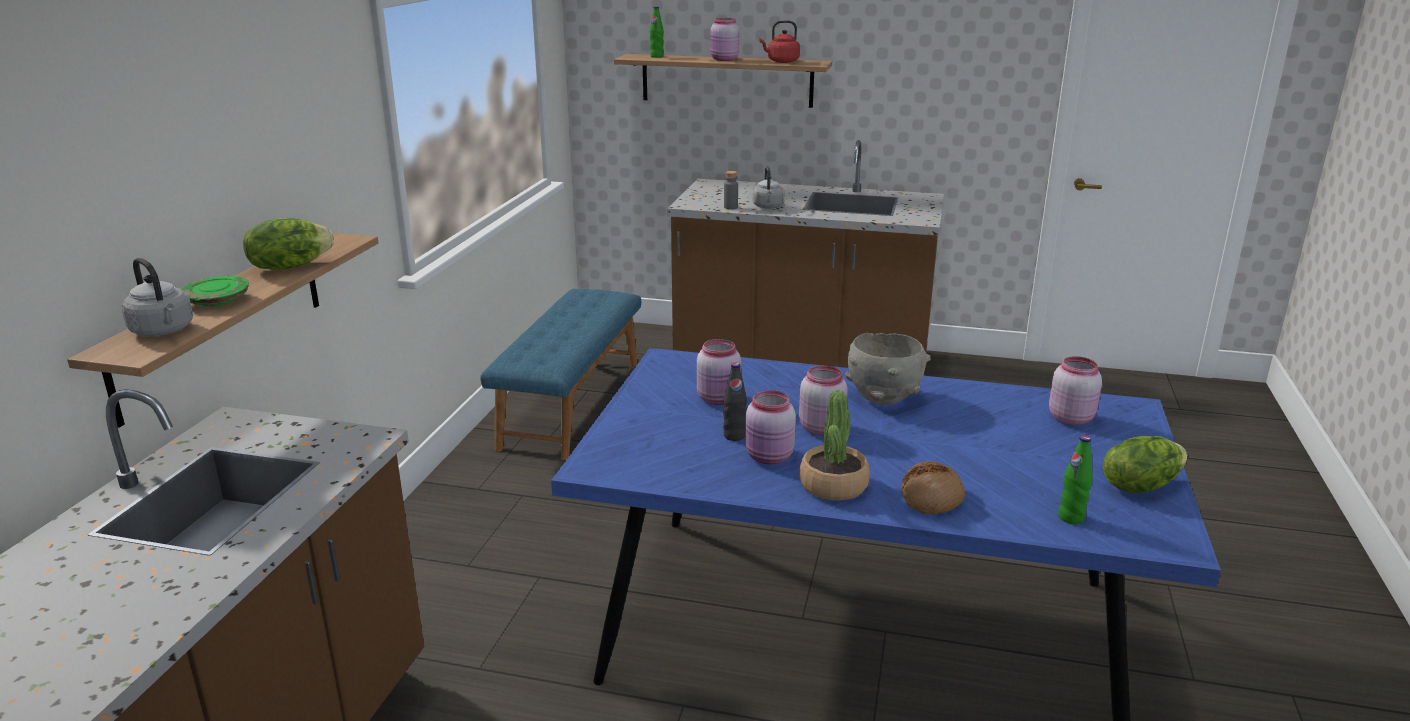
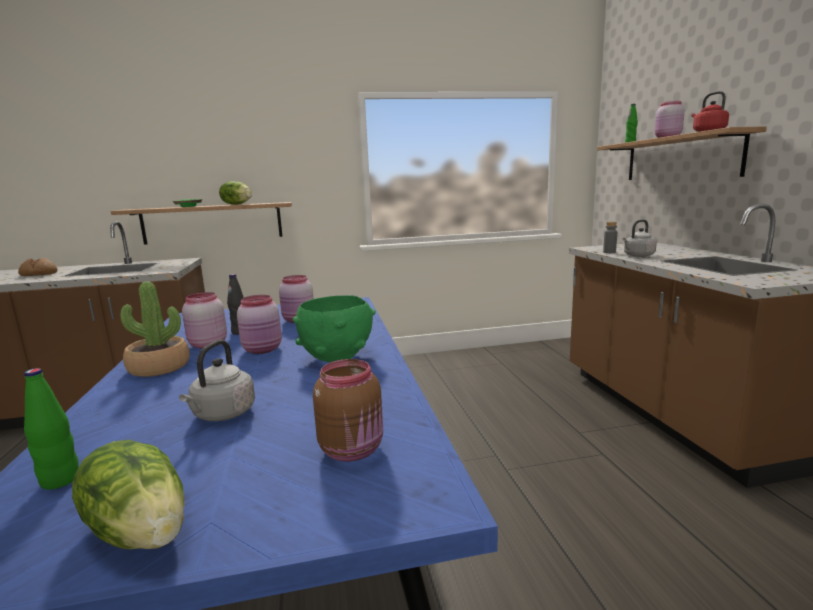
camera: 65 degrees right, 10 degrees down
grey kettle [122,258,193,336] -> grey kettle moved to [179,340,255,421]
blue bench [480,289,641,460] -> none
grey bowl [845,333,931,405] -> green bowl [293,295,376,362]
bread [901,461,965,514] -> bread moved to [18,258,58,276]
pink jar [1049,356,1102,425] -> brown jar [313,359,383,461]

